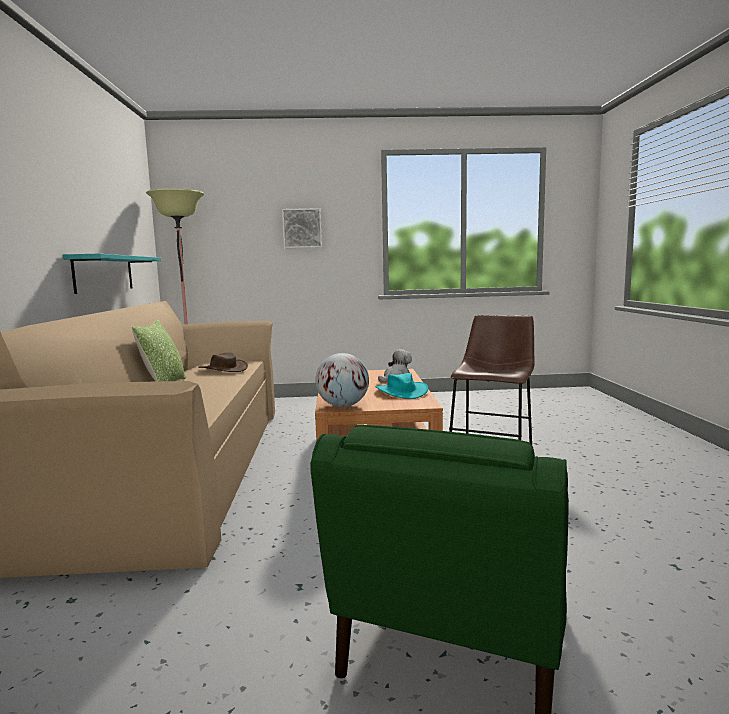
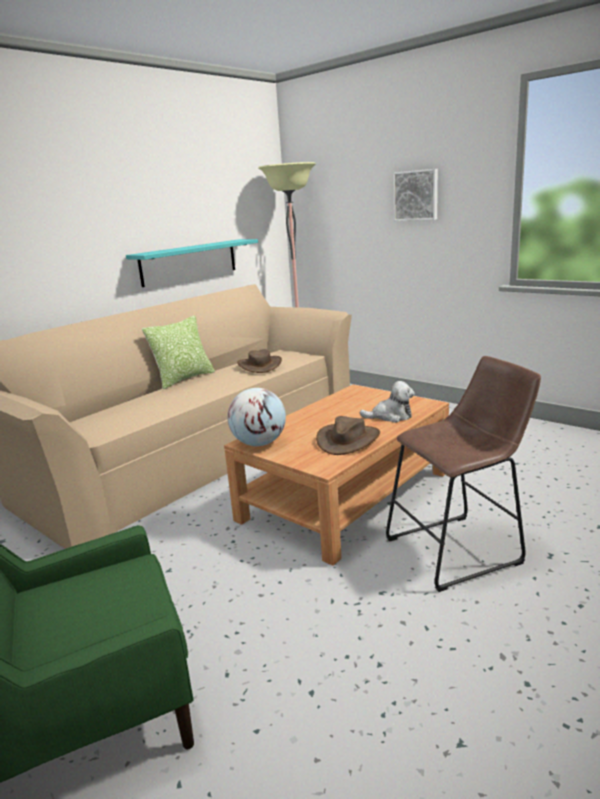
camera: 45 degrees right, 10 degrees up
turquoise hat [375,373,428,399] -> brown hat [316,416,380,455]

